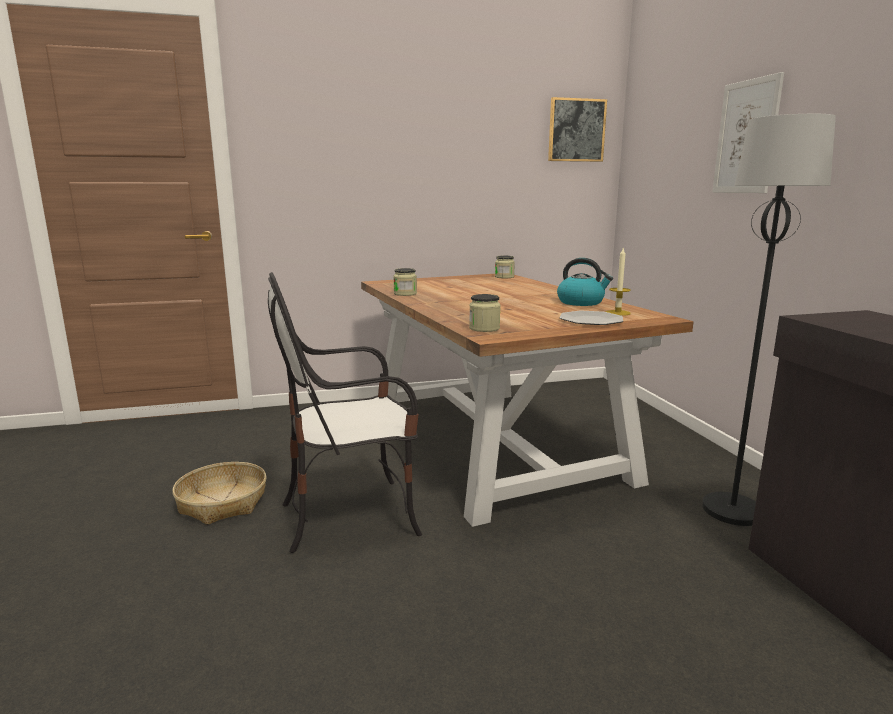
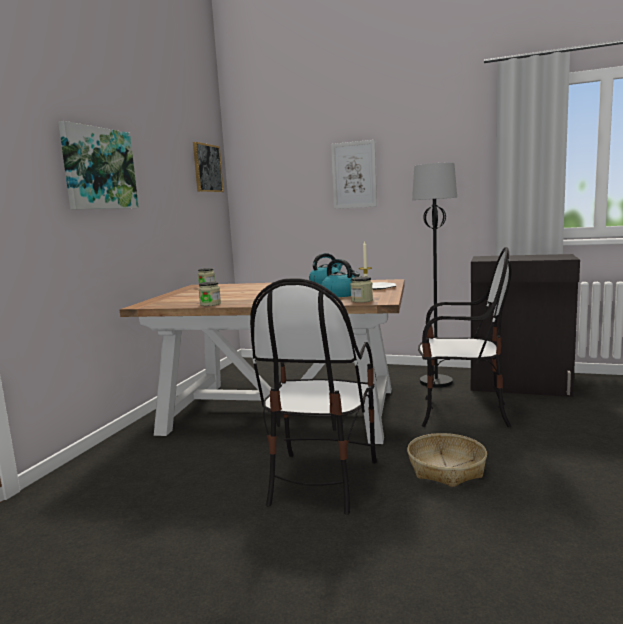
camera: 55 degrees left, 5 degrees down
basket [172,462,267,525] -> basket moved to [407,433,487,487]
none -> picture [58,121,139,210]
none -> kettle [321,259,360,297]
none -> chair [418,247,512,427]

